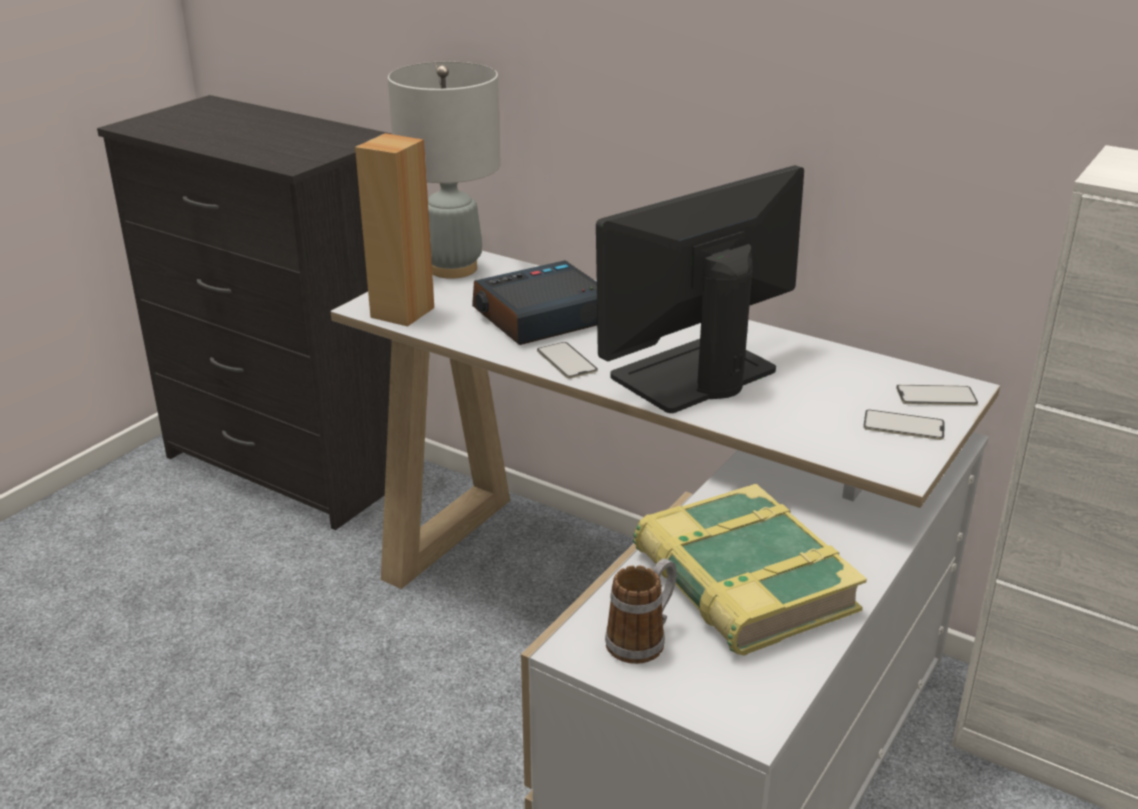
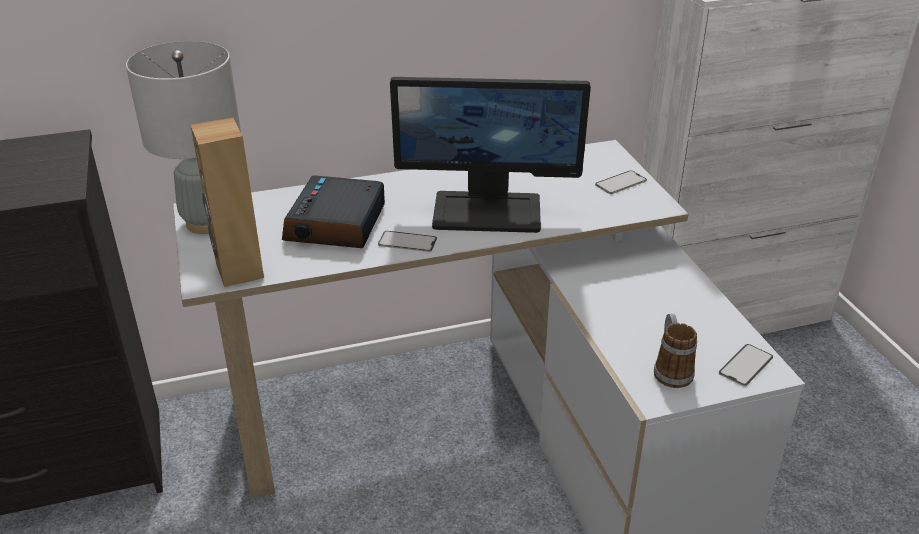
camera: 50 degrees left, 5 degrees up
monitor [596,165,804,413] -> monitor turned 90 degrees counterclockwise [390,77,591,233]
book [633,484,867,656] -> none
phone [896,385,978,405] -> phone moved to [719,344,773,386]

